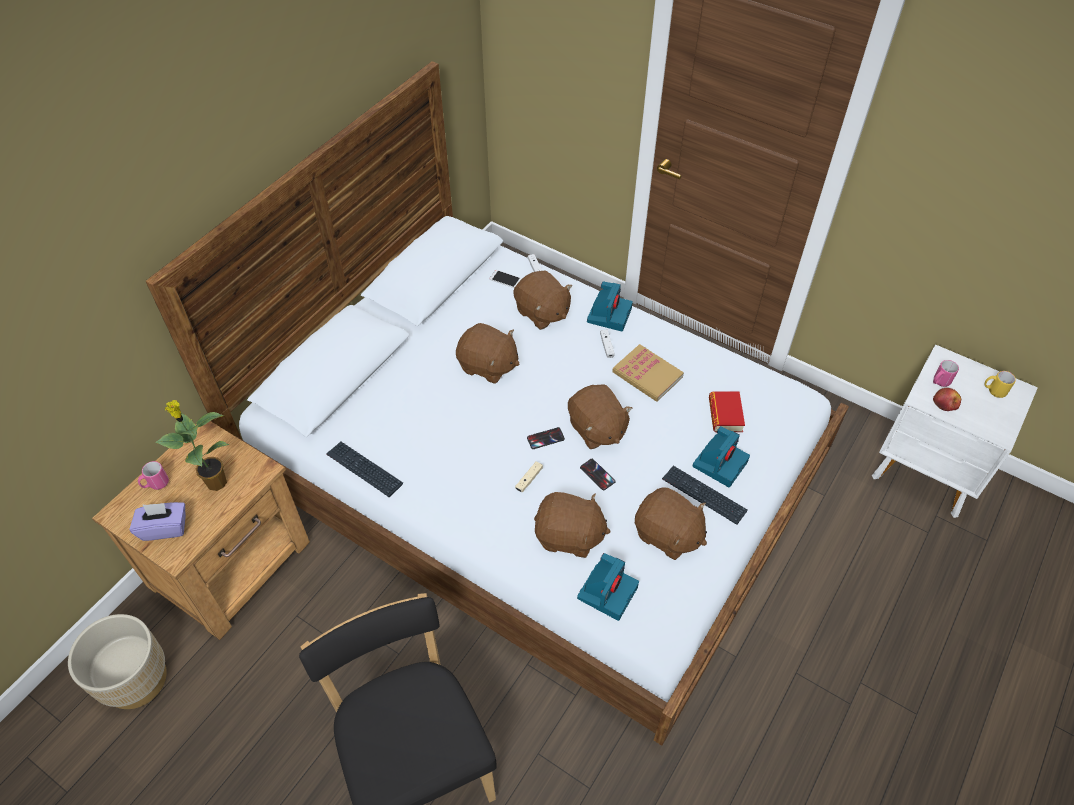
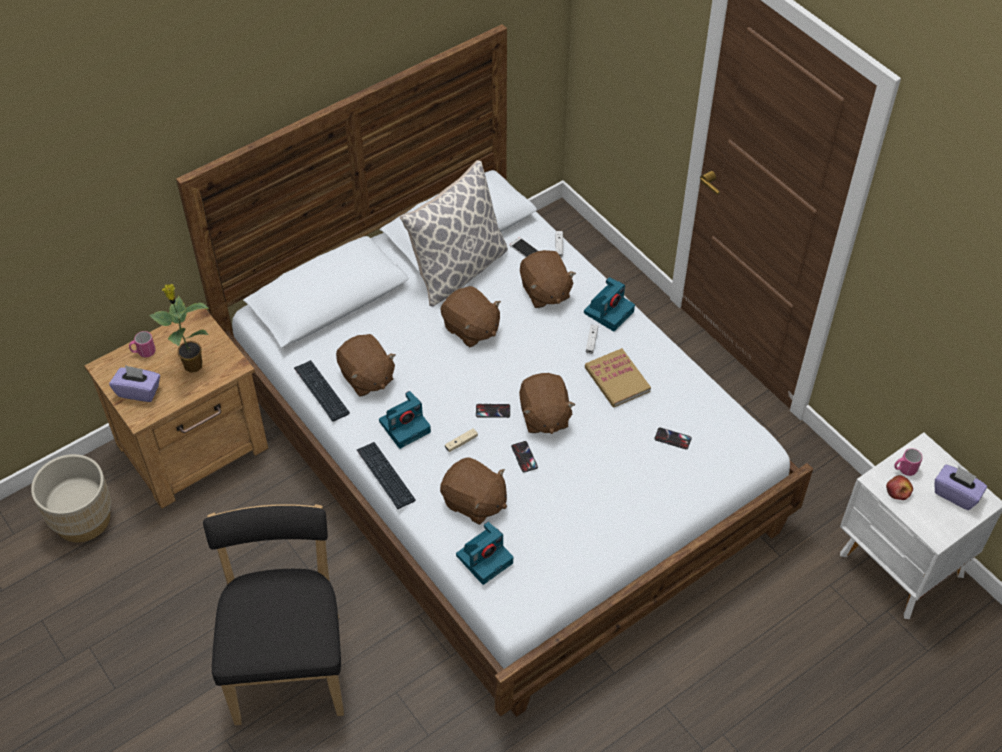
camera: 20 degrees right, 0 degrees up
brown plush toy [635,487,707,560] -> brown plush toy moved to [336,334,396,397]
keyboard [662,466,748,525] -> keyboard moved to [357,442,416,509]
camera [693,426,750,487] -> camera moved to [379,391,431,449]
book [709,391,745,432] -> phone [654,427,692,449]
yellow mug [985,371,1016,398] -> purple tissue box [935,465,987,510]
none -> pillow [400,160,508,307]

